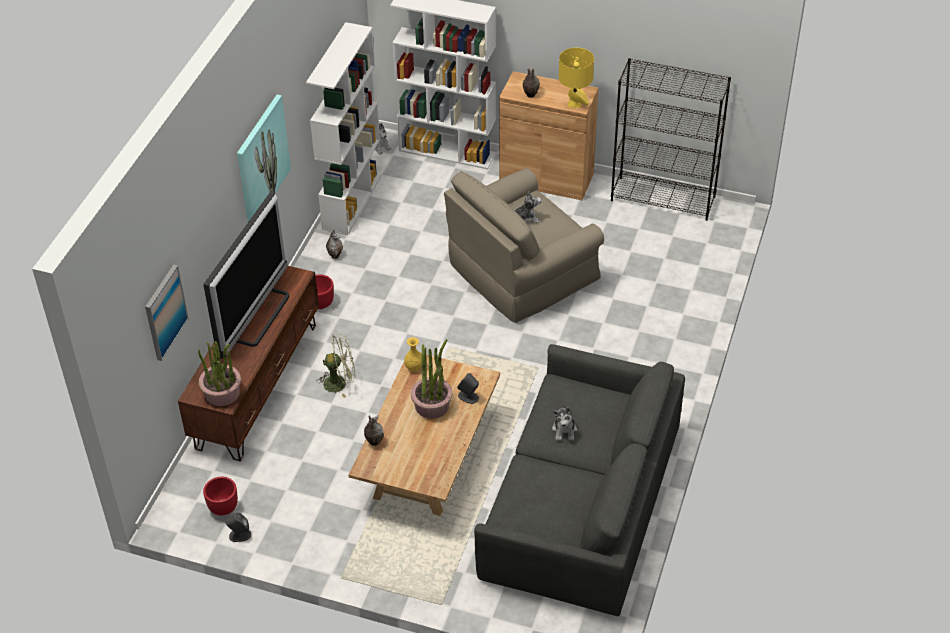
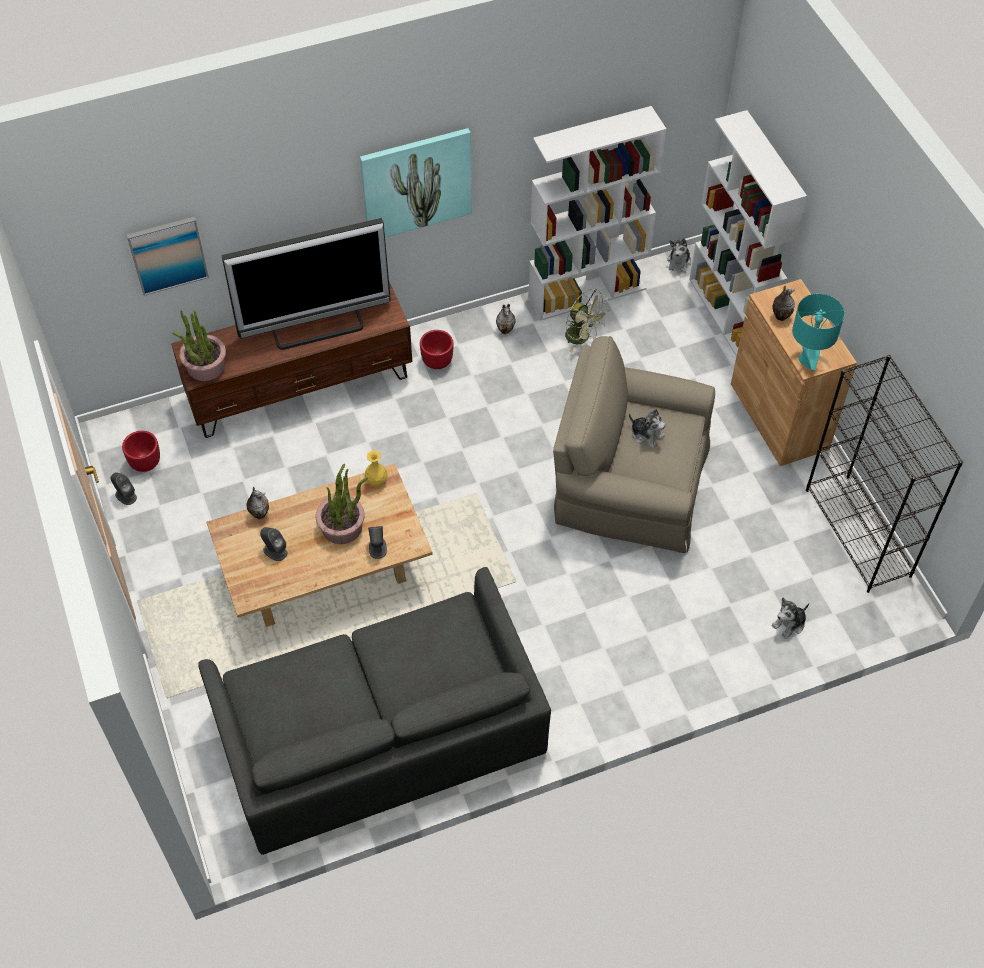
camera: 50 degrees right, 10 degrees up
green fan [316,334,355,398] -> green fan moved to [565,289,609,352]
plush toy [552,405,577,441] -> plush toy moved to [772,597,809,639]
yellow table lamp [559,48,594,108] -> turquoise table lamp [792,294,845,371]
none -> grey speaker [260,527,288,561]

